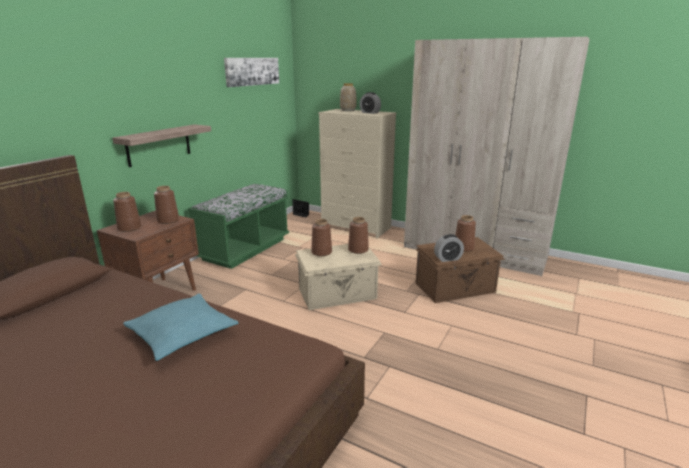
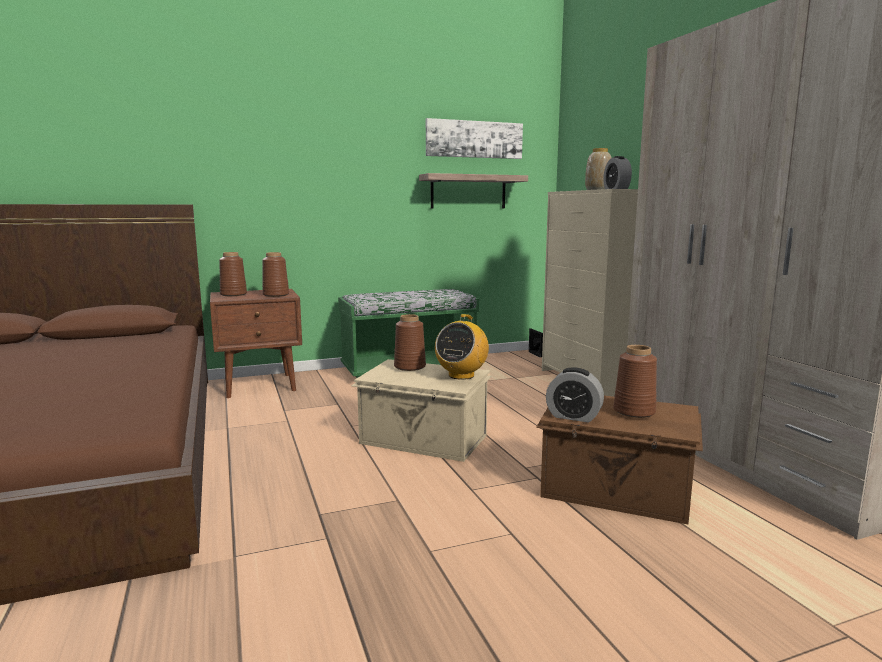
camera: 40 degrees right, 10 degrees down
shelf [112,124,211,167] -> shelf moved to [419,173,528,209]
turquoise pillow [123,293,238,361] -> none
brown vase [348,217,369,254] -> radio [435,314,489,380]

